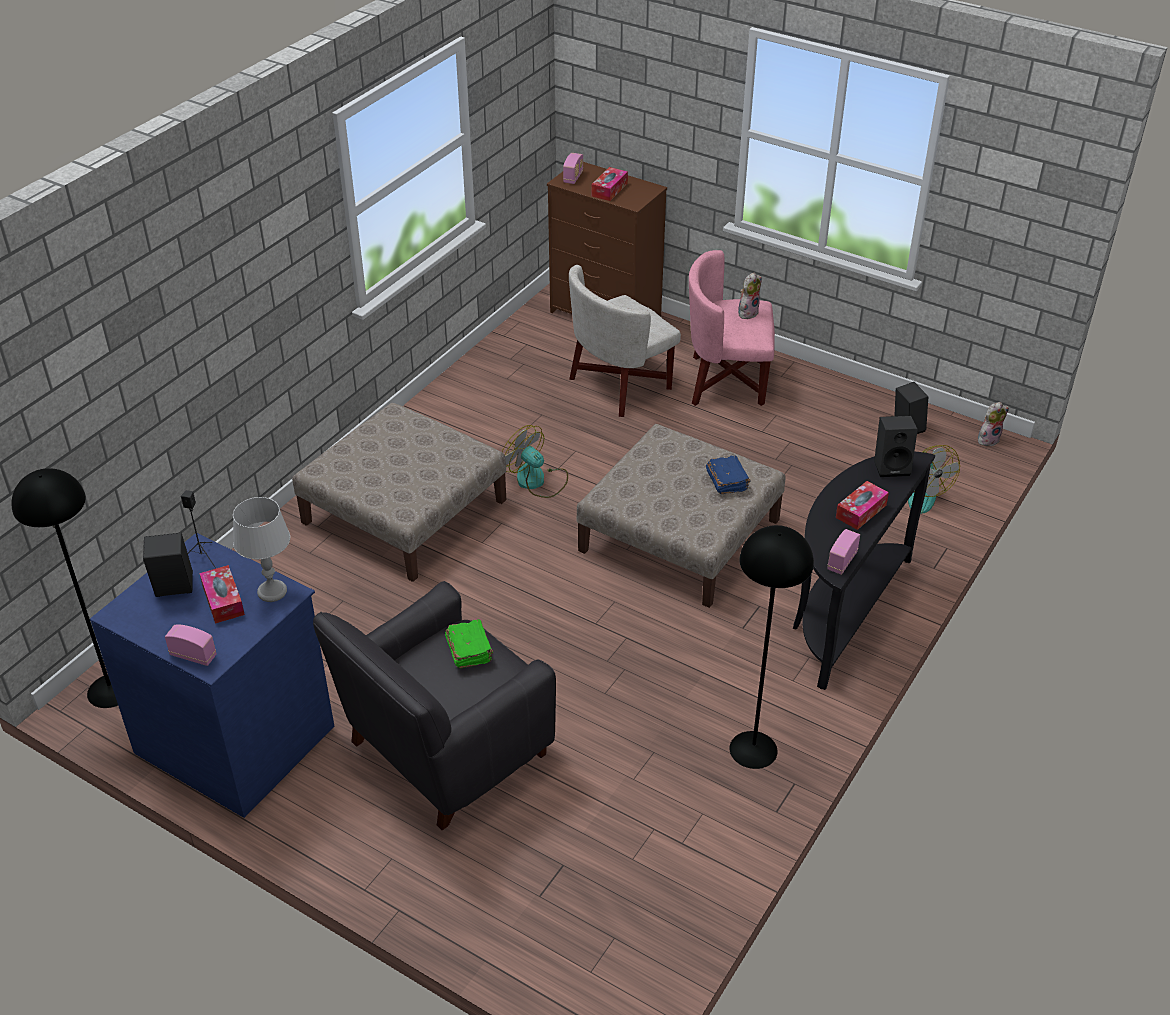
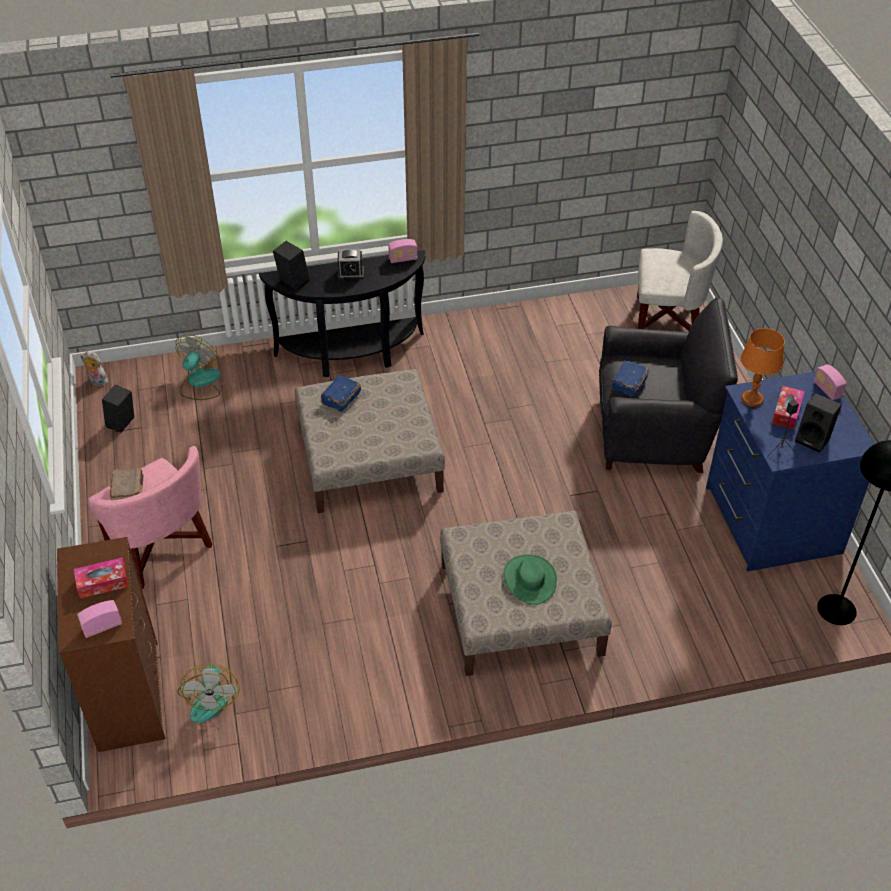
camera: 135 degrees left, 5 degrees up
grey table lamp [233,497,290,602] -> orange table lamp [741,328,785,407]
green book [445,619,493,668] -> blue book [611,361,649,397]
fan [502,425,568,498] -> fan moved to [177,664,240,723]
white armchair [569,265,681,417] -> white armchair moved to [637,211,723,331]
black floor lamp [729,525,814,769] -> none
plush toy [738,272,762,319] -> brown book [110,468,144,500]
tissue box [836,481,889,530] -> alarm clock [338,249,364,279]
none -> green hat [504,554,557,605]

